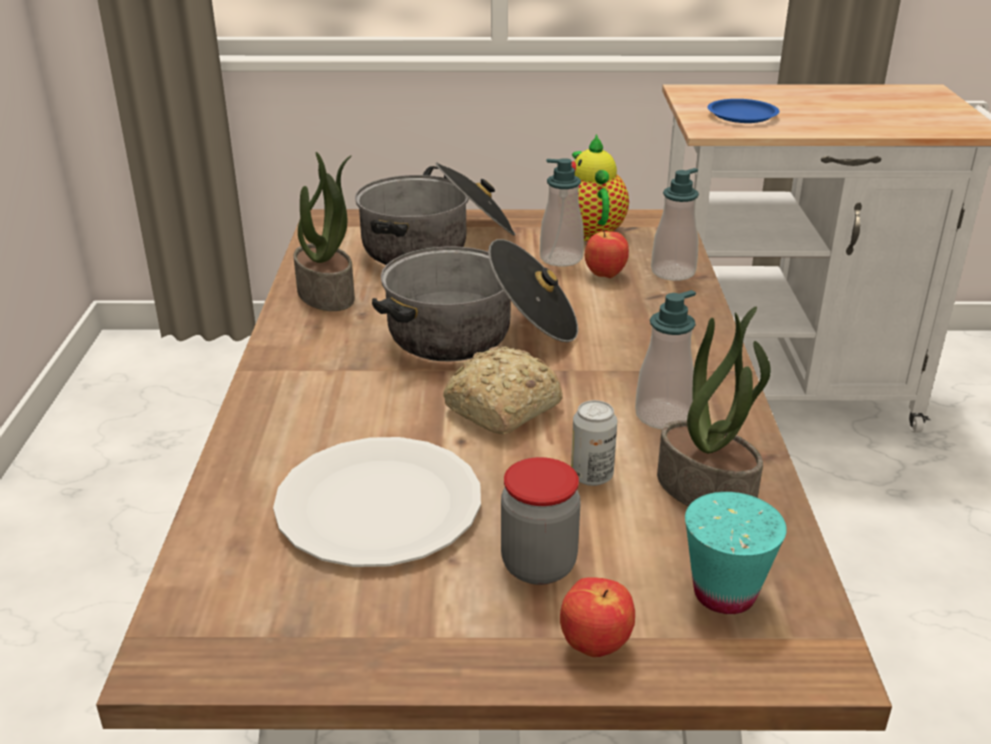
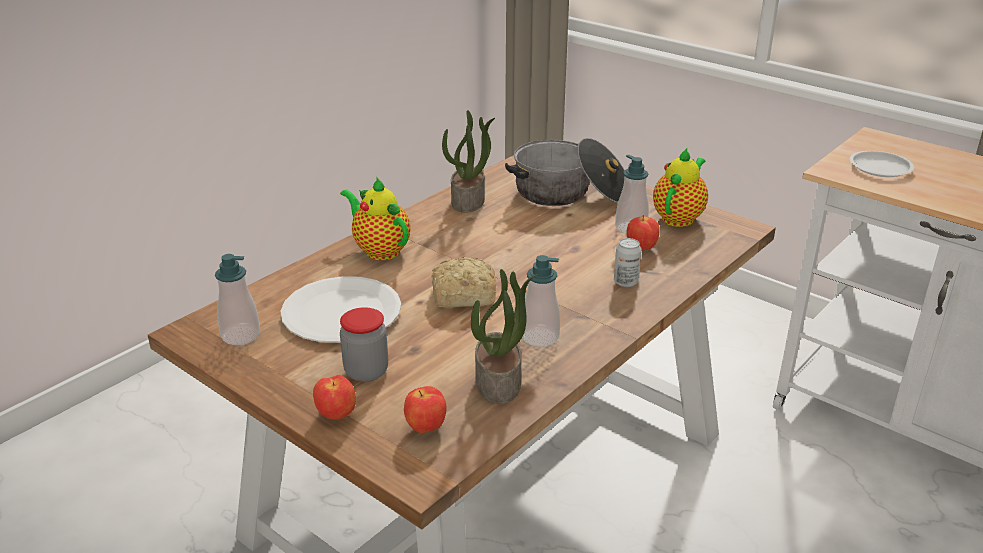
camera: 40 degrees right, 0 degrees up
cooking pot [372,239,578,361] -> none
can [571,400,617,486] -> can moved to [614,238,641,287]
soap dispenser [651,168,699,281] -> soap dispenser moved to [215,254,260,345]
turquoise cup [685,492,787,614] -> apple [404,386,447,433]
blue plate [708,99,779,123] -> white plate [850,151,914,177]
none -> teapot [340,178,411,260]

